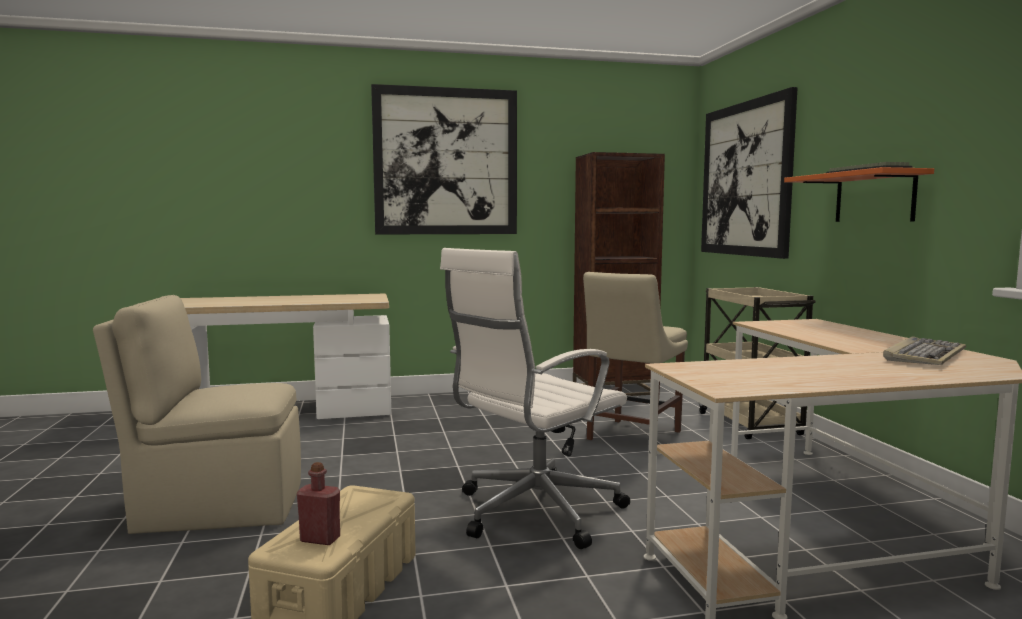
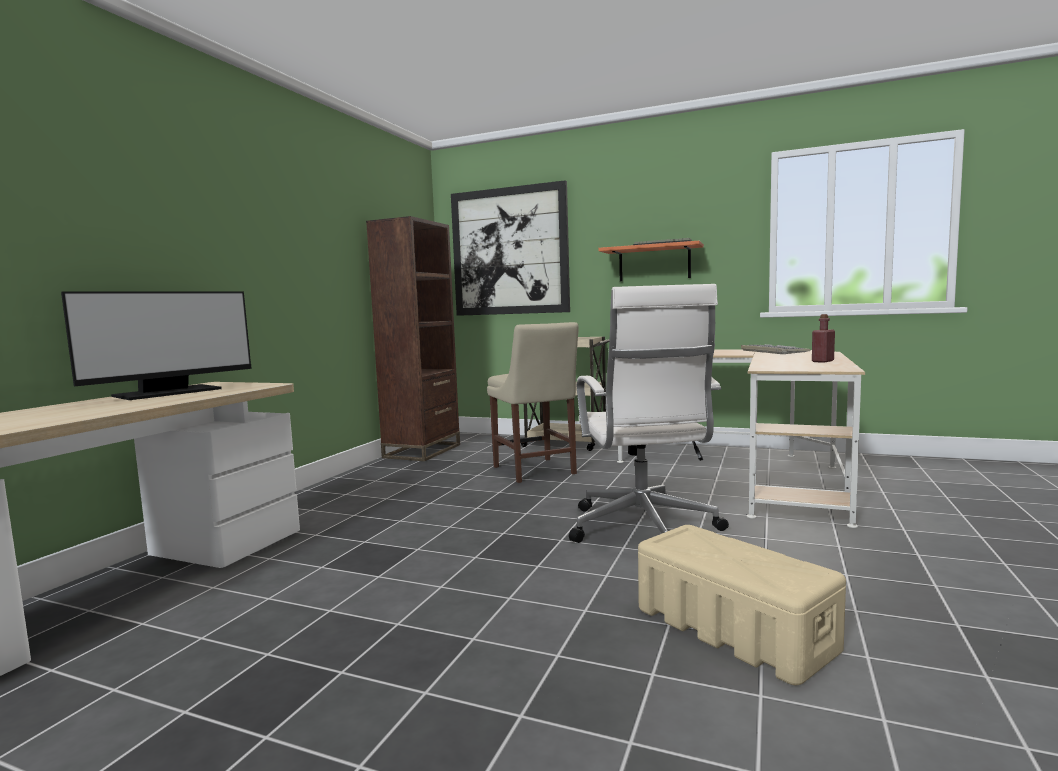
camera: 55 degrees left, 0 degrees up
beige chair [93,295,301,534] -> none
red bottle [297,462,340,545] -> red bottle moved to [812,314,835,363]
picture [371,84,517,234] -> none
none -> monitor [61,292,252,400]

